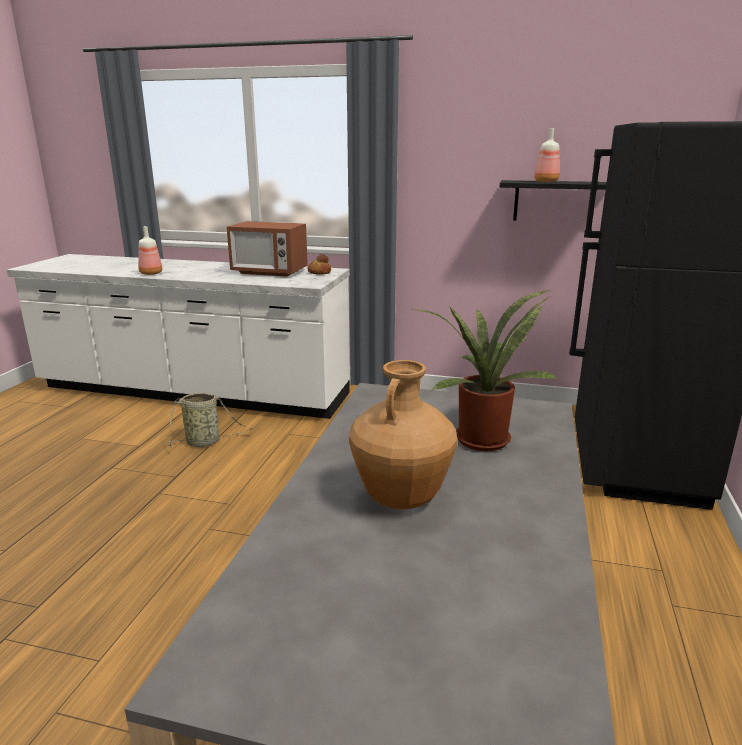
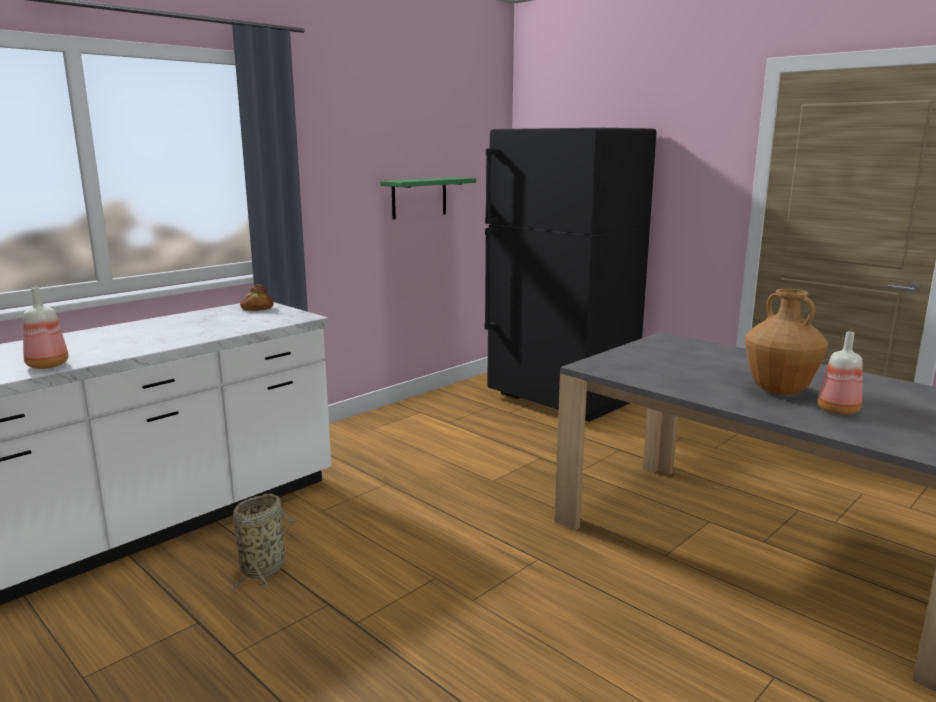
camera: 60 degrees left, 5 degrees down
microwave [227,221,308,277] -> none
potted plant [410,290,560,451] -> none
black shelf [500,180,607,220] -> green shelf [380,177,476,219]
bottle [534,128,560,182] -> bottle moved to [817,332,862,415]

